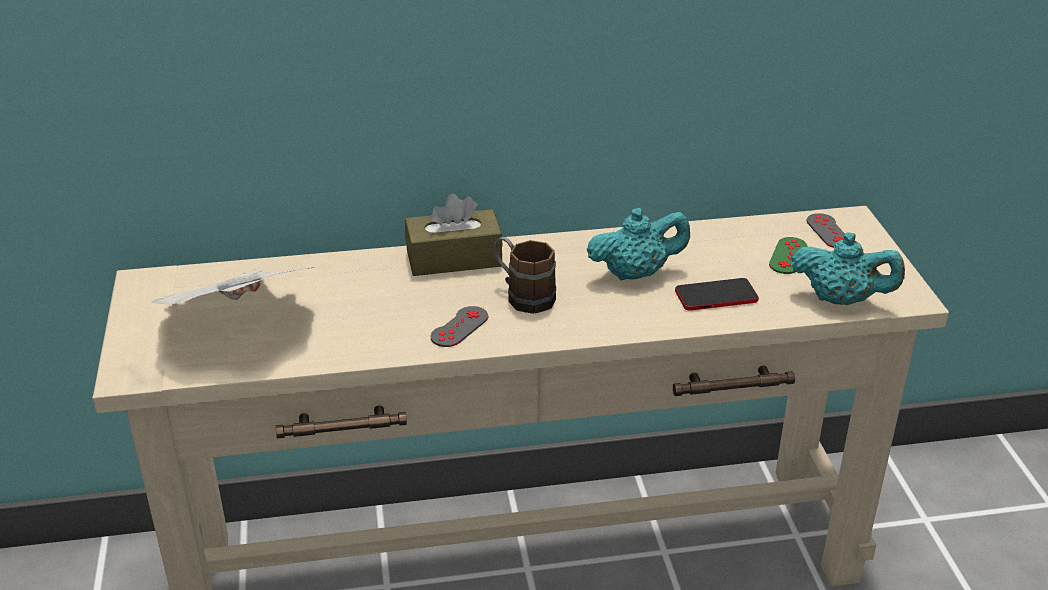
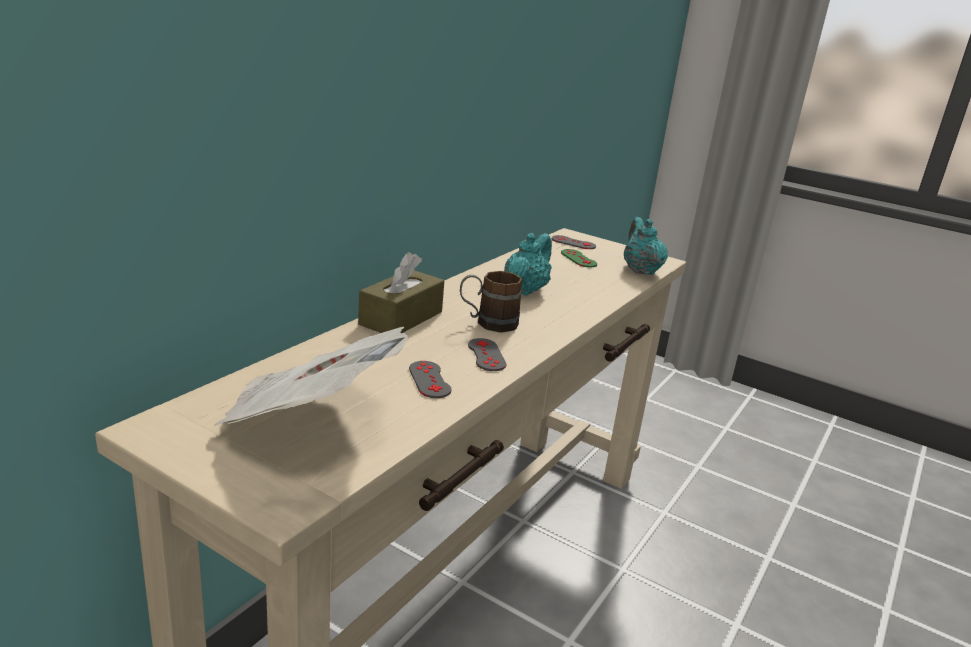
camera: 50 degrees left, 10 degrees down
phone [675,278,759,310] -> none
turquoise teapot [791,232,905,305] -> turquoise teapot turned 75 degrees counterclockwise [624,217,668,275]
none -> grey game controller [409,361,451,398]

